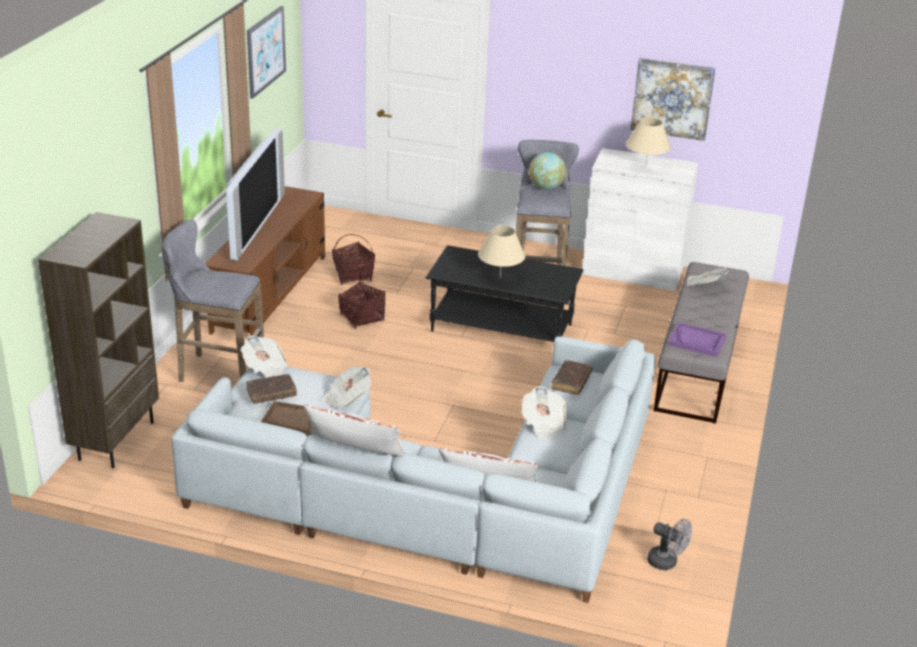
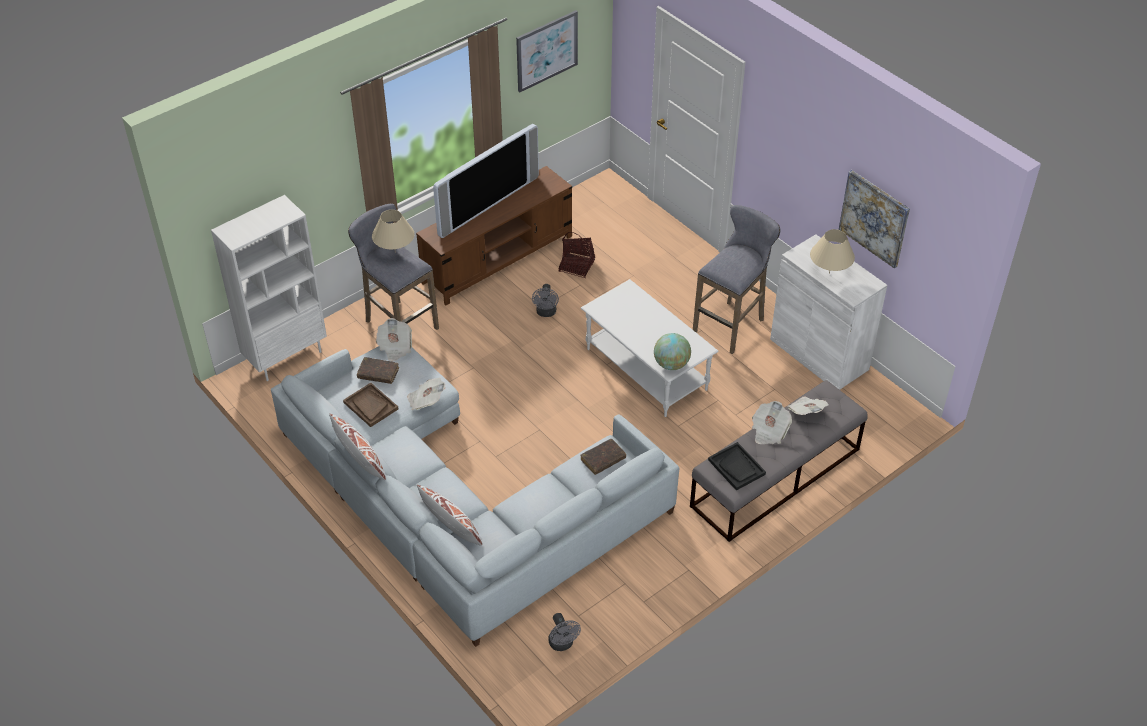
camera: 35 degrees right, 15 degrees up
brown bookcase [38,212,159,469] -> white bookcase [211,195,327,381]
basket [339,272,385,329] -> grey fan [532,284,559,317]
black coffee table [425,245,584,342] -> white coffee table [581,279,719,417]
beige table lamp [478,225,525,278] -> beige table lamp moved to [372,209,415,253]
newspaper [521,386,567,438] -> newspaper moved to [752,401,792,444]
globe [529,152,566,189] -> globe moved to [654,333,691,370]
purple tray [668,322,727,357] -> black tray [708,442,766,491]

